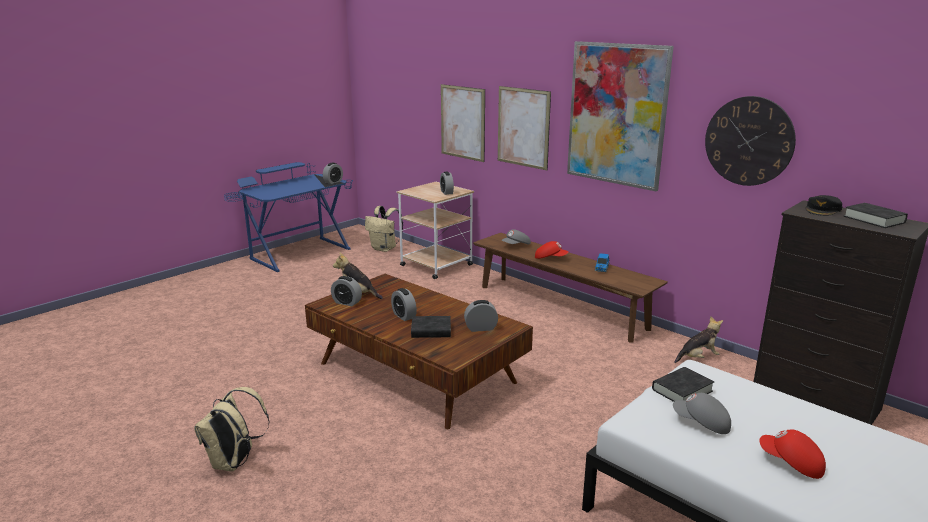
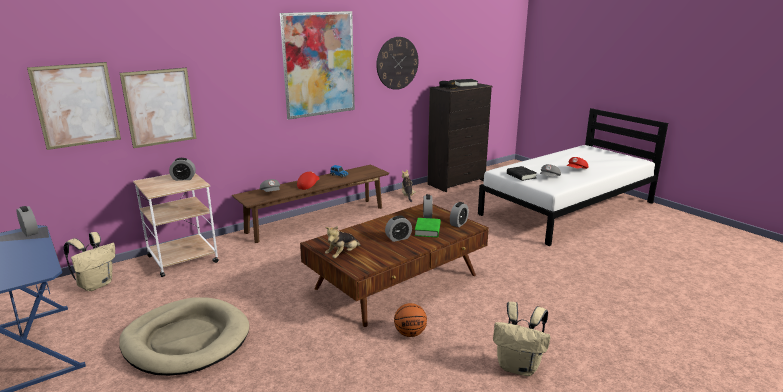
camera: 80 degrees left, 0 degrees up
alarm clock [331,276,362,306] -> alarm clock moved to [450,202,469,227]
black book [411,316,451,338] -> green book [415,218,441,237]
picture [498,86,551,170] -> picture moved to [27,62,121,150]
none -> beige dog bed [119,297,249,376]
none -> basketball [394,303,427,337]

